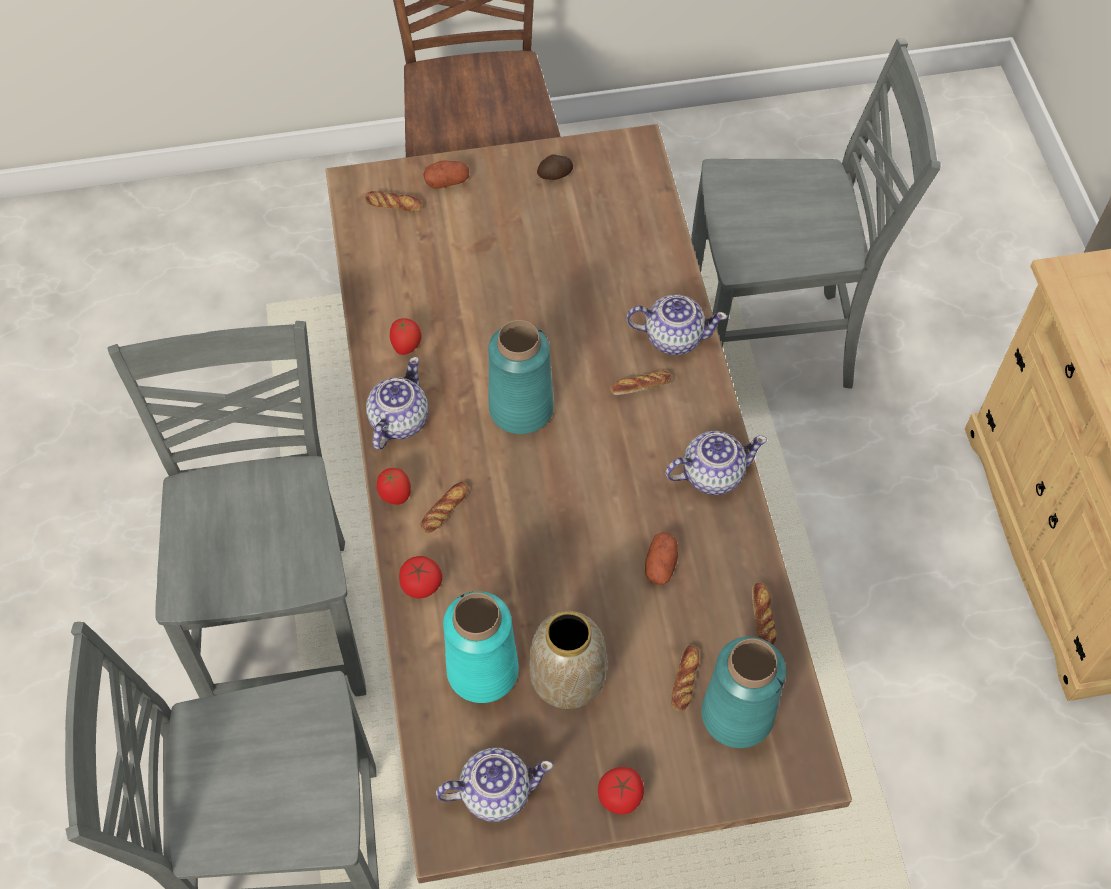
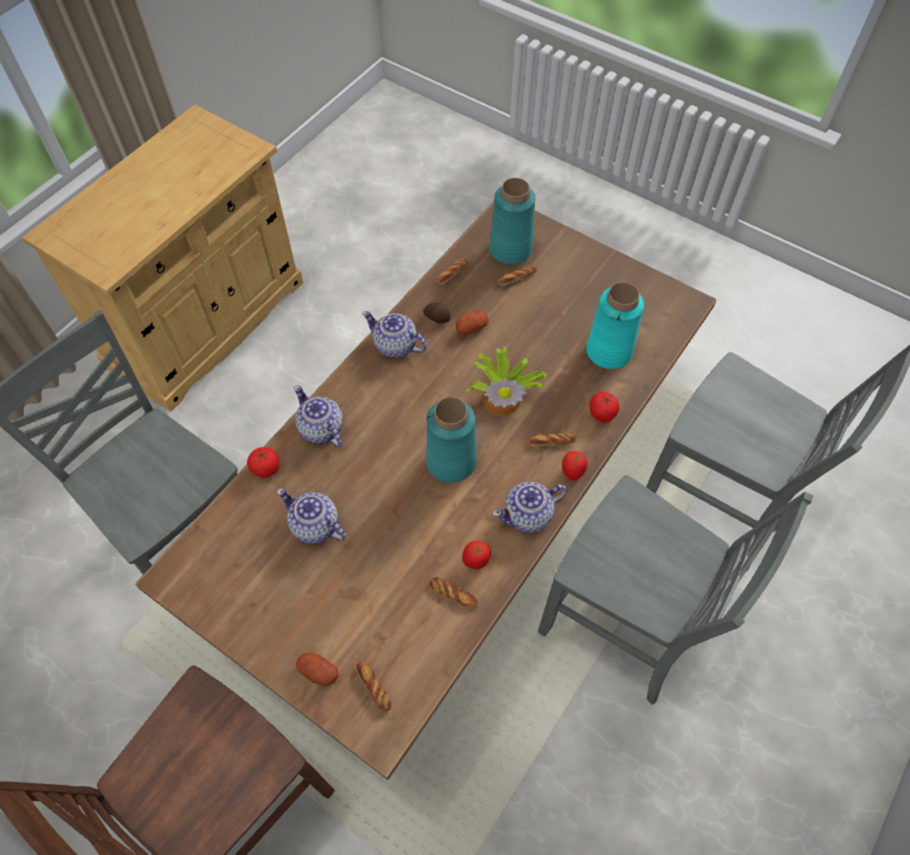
camera: 135 degrees left, 0 degrees up
grey chair [107,321,366,698] -> grey chair turned 90 degrees counterclockwise [538,475,813,705]
teapot [436,748,553,822] -> teapot moved to [277,488,347,544]
vase [529,611,607,709] -> none
potato [537,155,573,180] -> potato moved to [423,302,451,324]
tomato [598,767,644,815] -> tomato moved to [247,447,280,477]
bread [610,370,672,395] -> bread moved to [429,577,478,609]
none -> potted plant [466,346,547,416]

